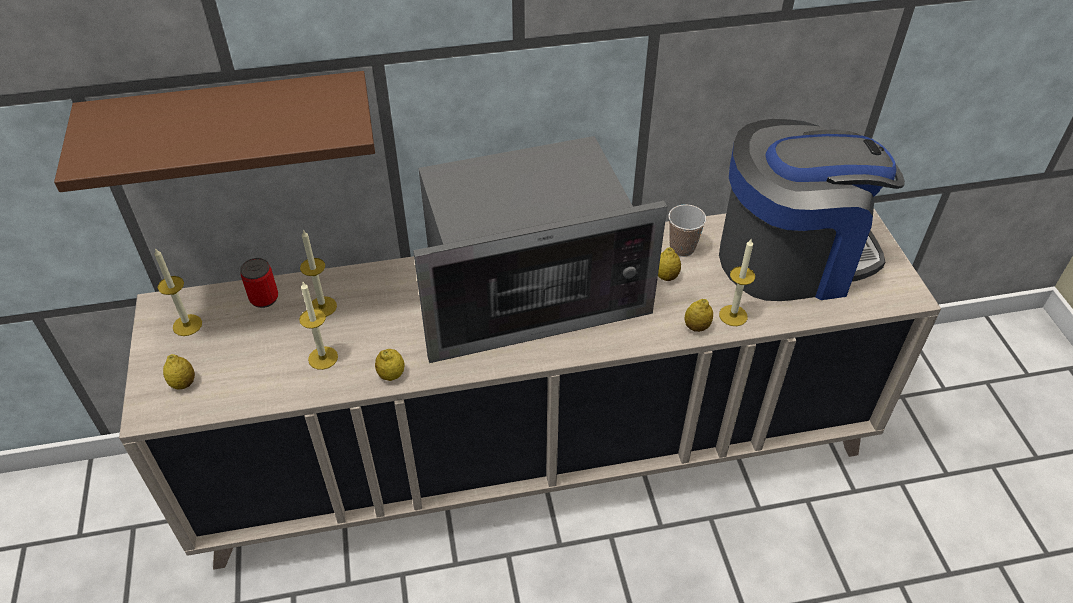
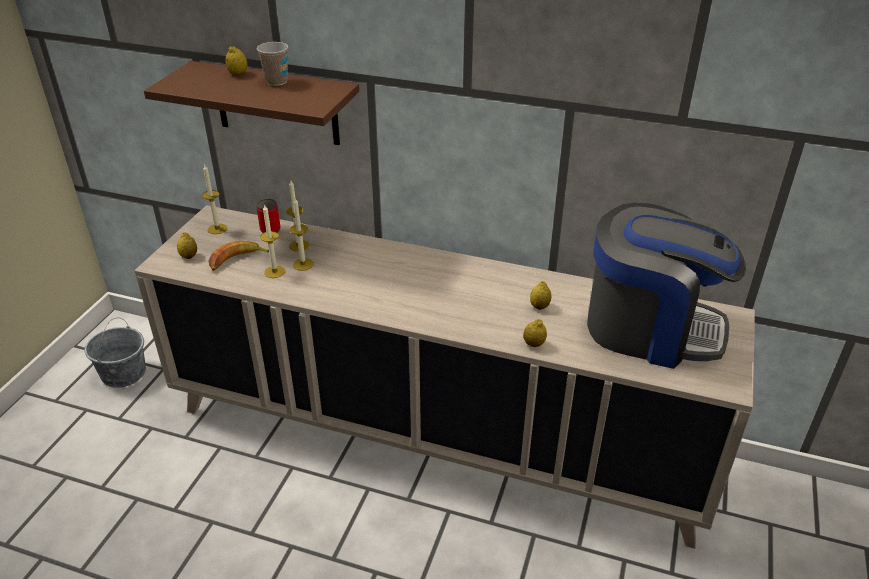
camera: 30 degrees right, 10 degrees down
lemon [375,349,405,381] -> lemon moved to [225,46,248,75]
microwave [413,136,667,363] -> none
cup [668,205,706,257] -> cup moved to [257,42,288,86]
candle [719,239,755,326] -> candle moved to [290,198,314,271]
none -> grey bucket [84,318,146,388]
none -> banana [208,241,269,270]

